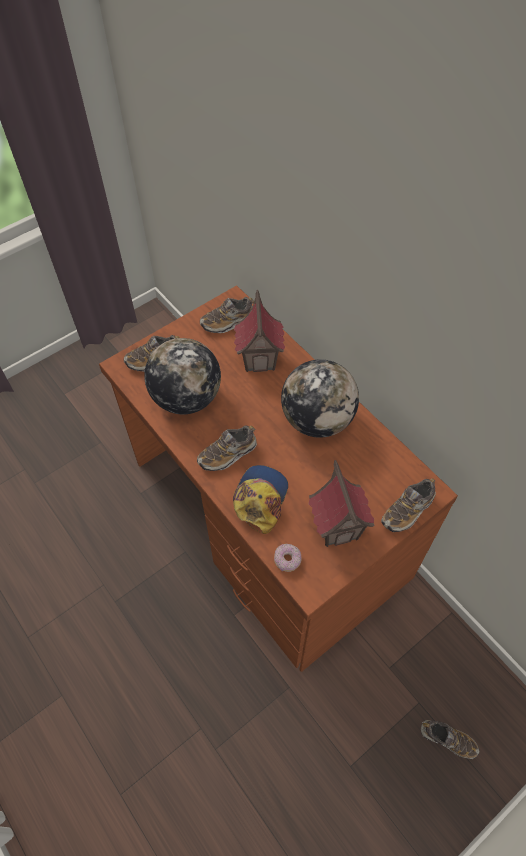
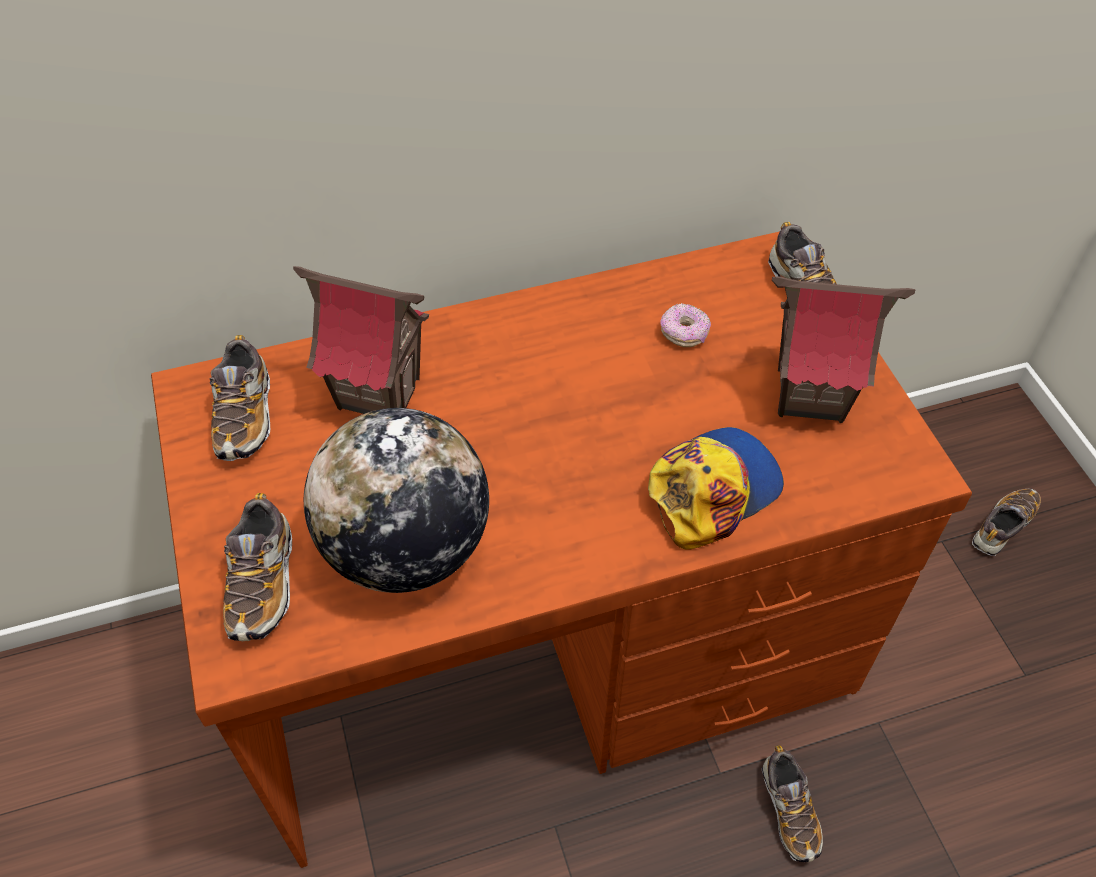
camera: 70 degrees left, 5 degrees down
shoe [197,425,257,471] -> shoe moved to [762,745,823,862]
cap [233,465,288,534] -> cap turned 105 degrees clockwise [648,427,784,550]
donut [274,544,301,572] -> donut moved to [661,303,711,347]
globe [281,359,359,438] -> none

